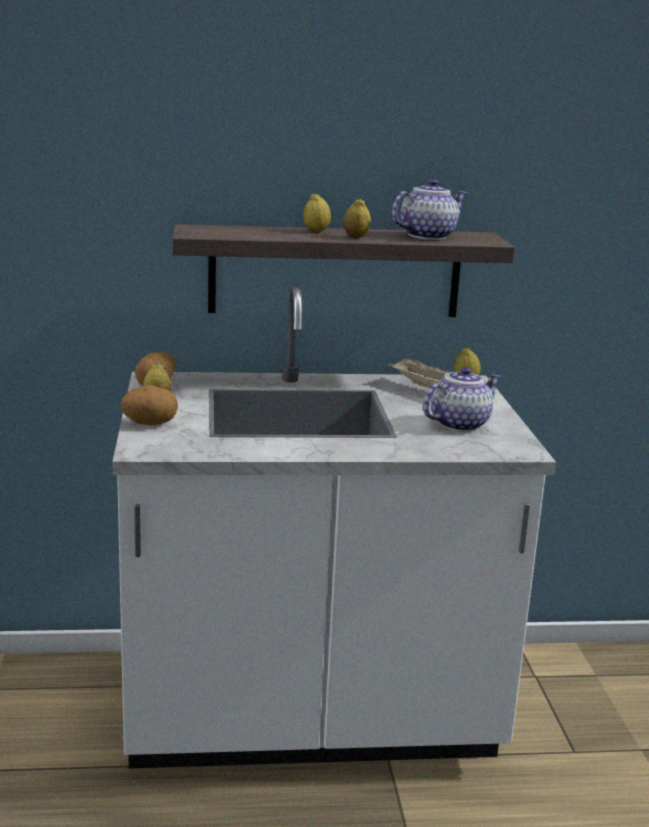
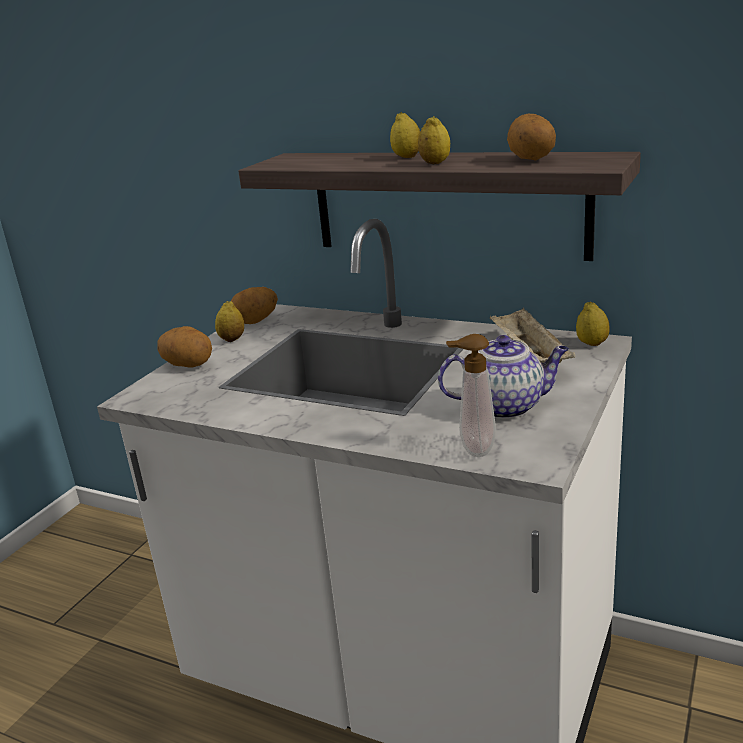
camera: 35 degrees right, 5 degrees up
teapot [392,179,467,240] -> potato [507,114,556,161]
none -> soap dispenser [446,334,496,457]

